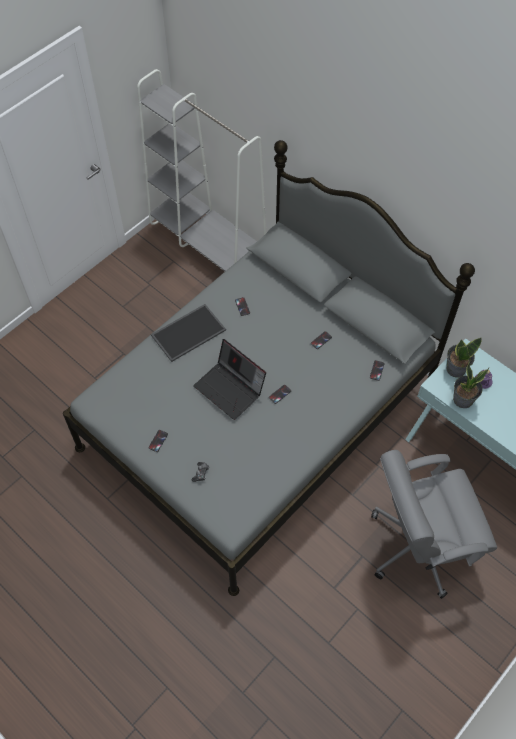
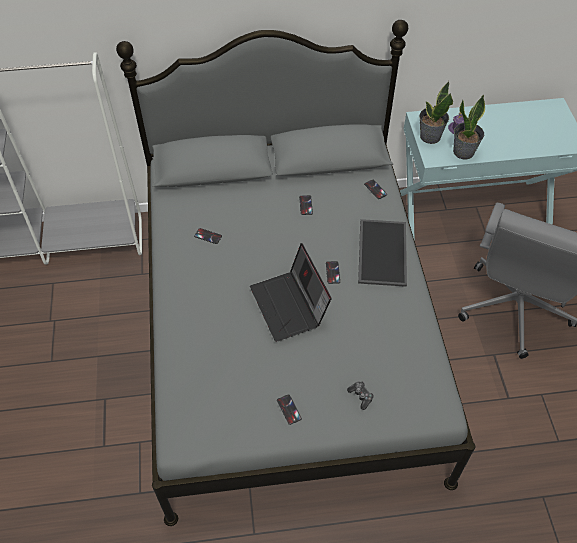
camera: 50 degrees left, 5 degrees down
tray [151,304,226,362] -> tray moved to [358,219,407,287]
laptop [193,339,266,420] -> laptop turned 75 degrees clockwise [250,243,332,342]

